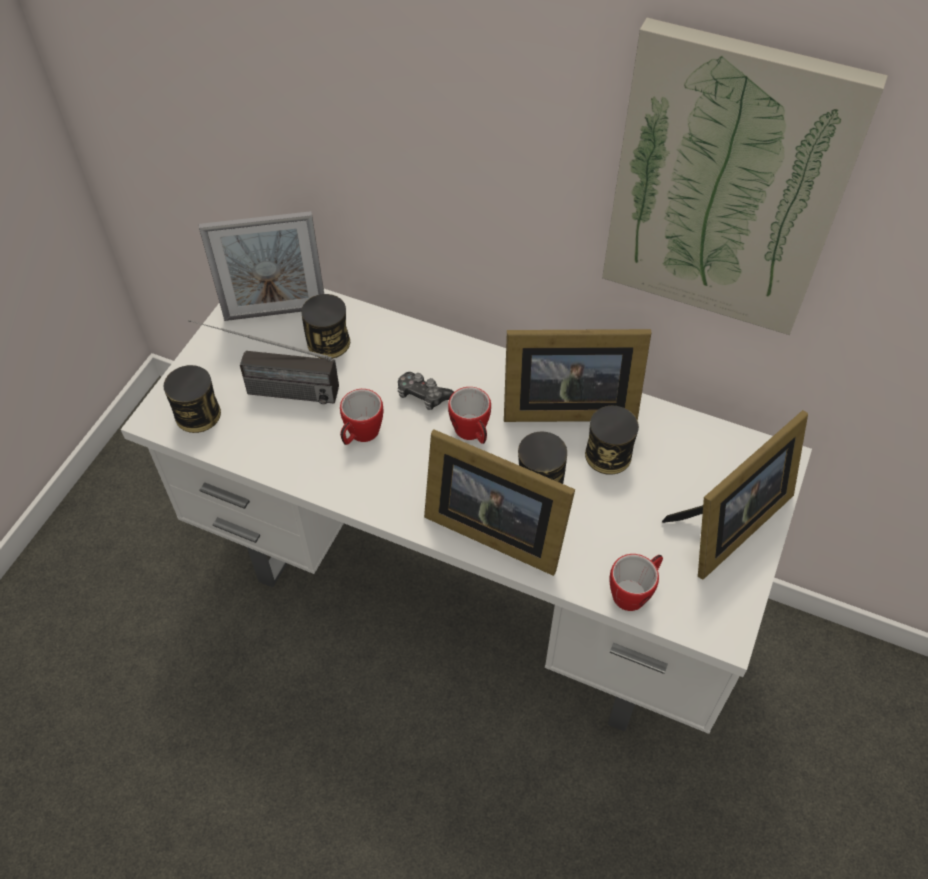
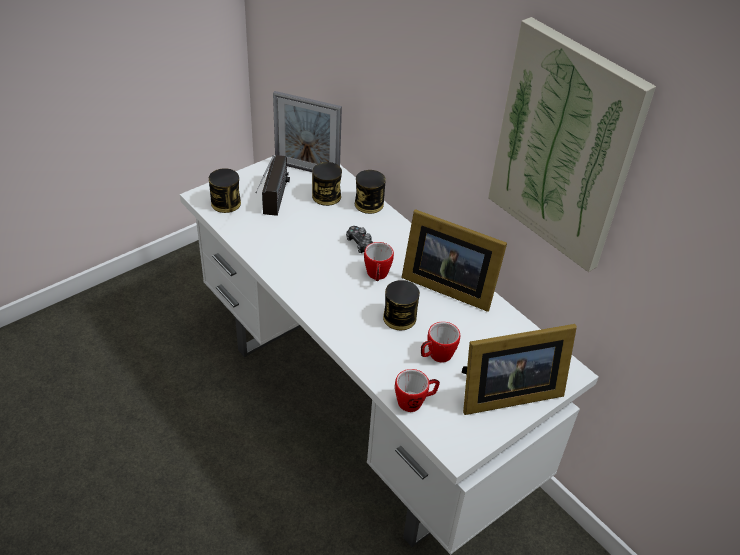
camera: 25 degrees right, 10 degrees down
radio [188,320,339,404] -> radio turned 120 degrees counterclockwise [255,155,290,216]
mug [340,389,384,445] -> mug moved to [421,322,460,363]
picture frame [424,429,575,576] -> none
can [585,406,639,475] -> can moved to [355,170,386,214]

